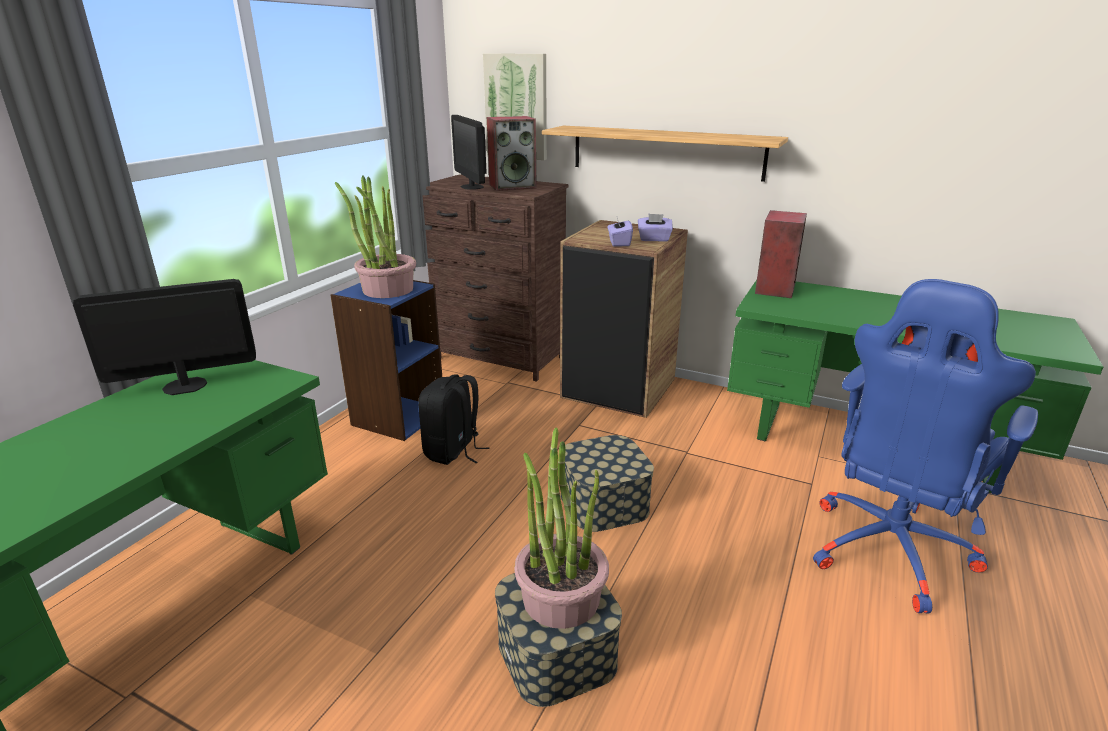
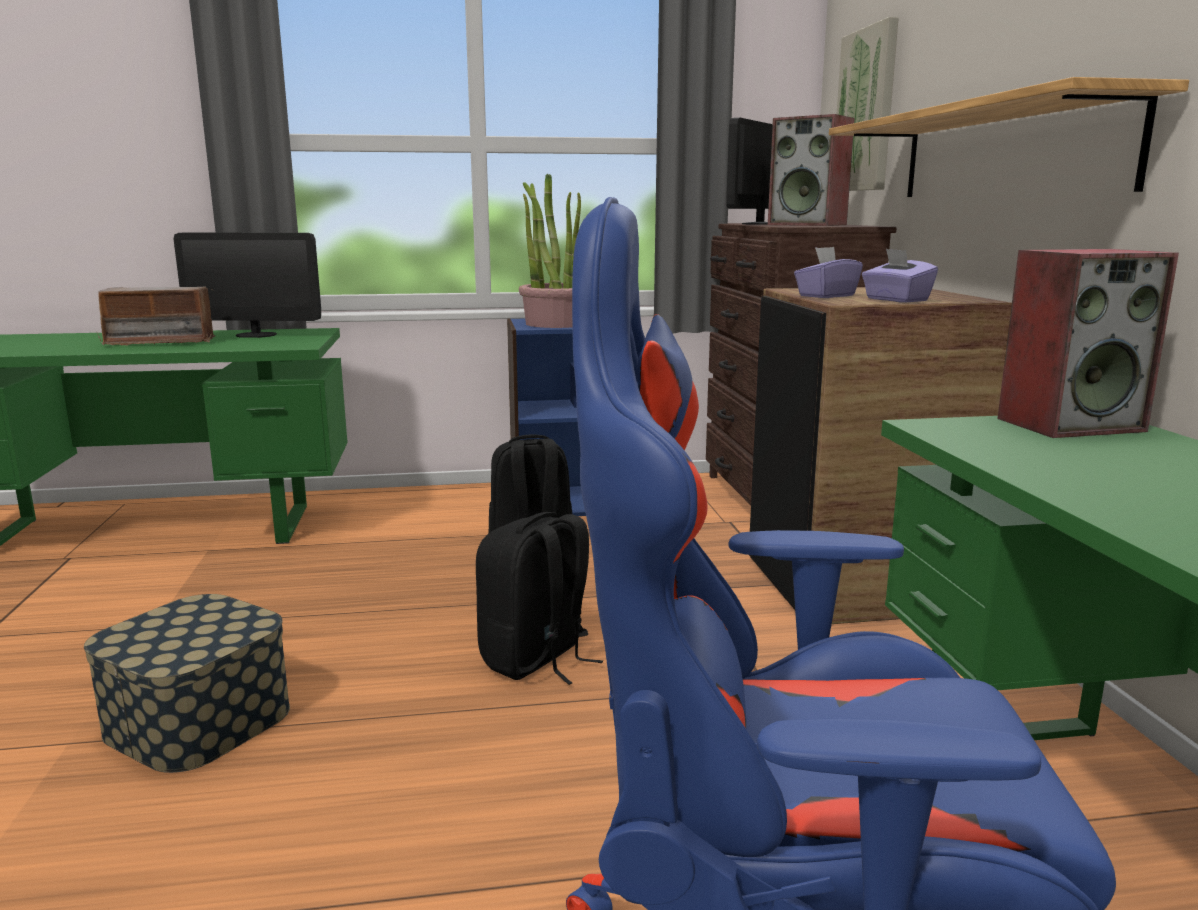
camera: 55 degrees right, 10 degrees down
monitor [73,279,256,395] -> monitor turned 150 degrees clockwise [174,233,321,338]
potted plant [514,427,609,629] -> none
storage box [560,435,654,532] -> black backpack [476,512,603,685]
none -> radio [97,286,215,345]

